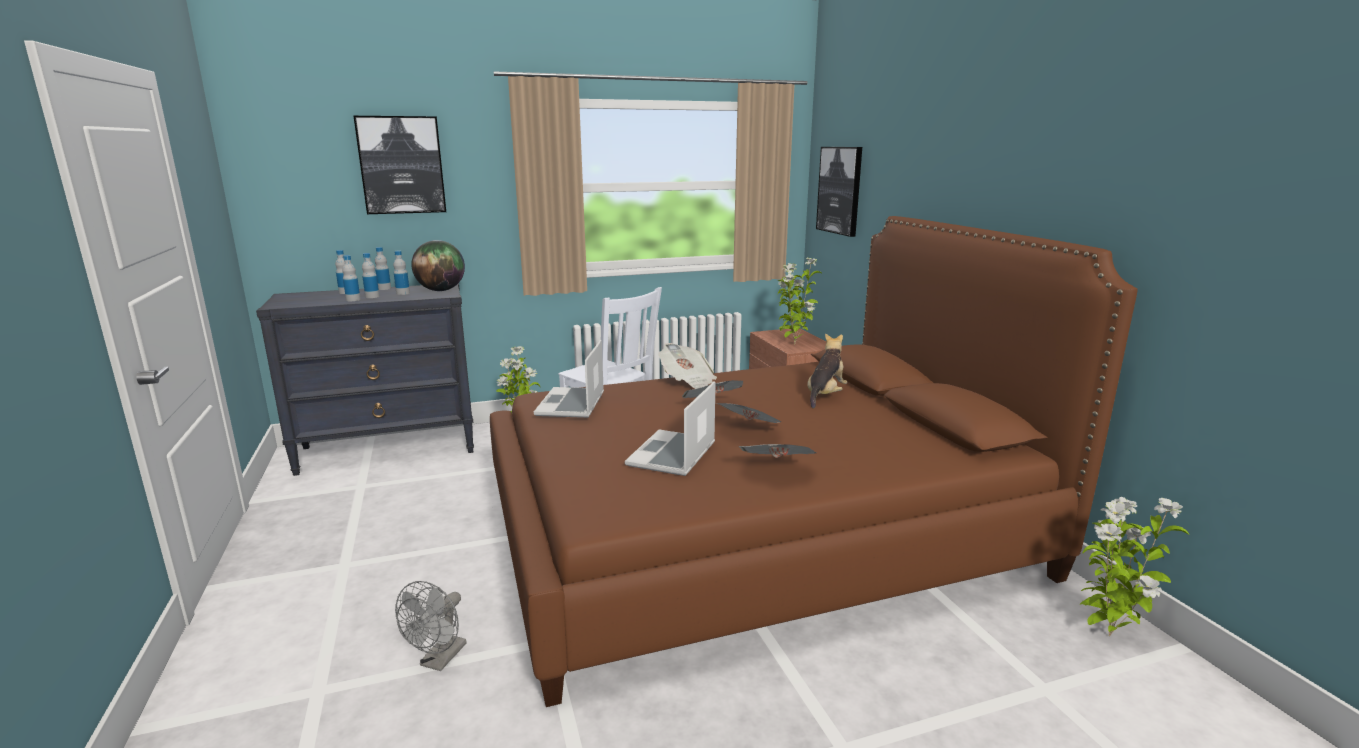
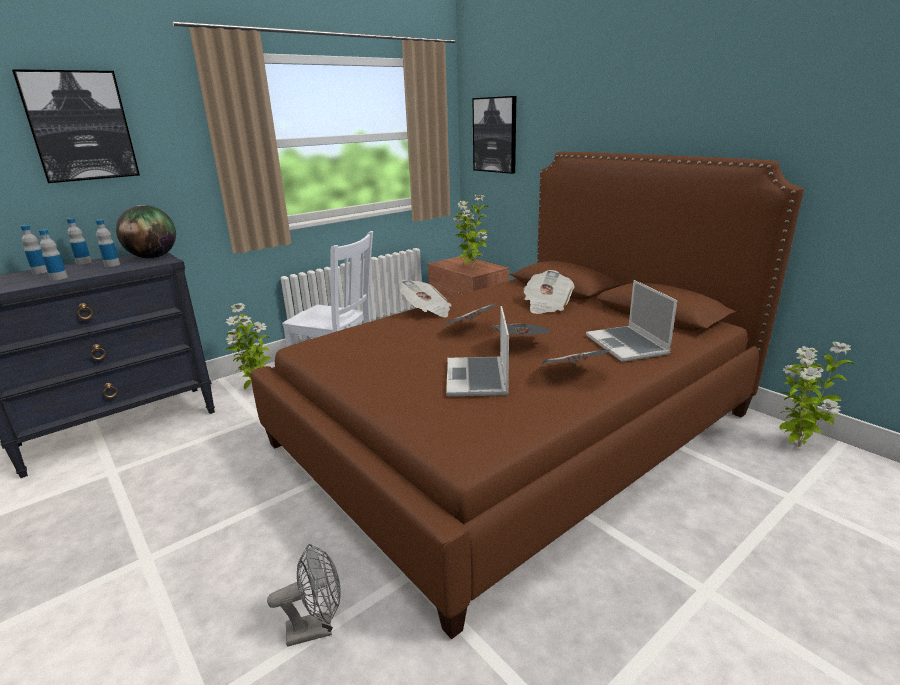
camera: 20 degrees left, 5 degrees up
bottle [362,253,380,298] -> none
grey fan [395,581,466,671] -> grey fan turned 105 degrees counterclockwise [267,544,341,647]
laptop [534,340,604,418] -> laptop moved to [586,280,677,362]
plush toy [807,333,847,409] -> newspaper [523,270,574,314]

